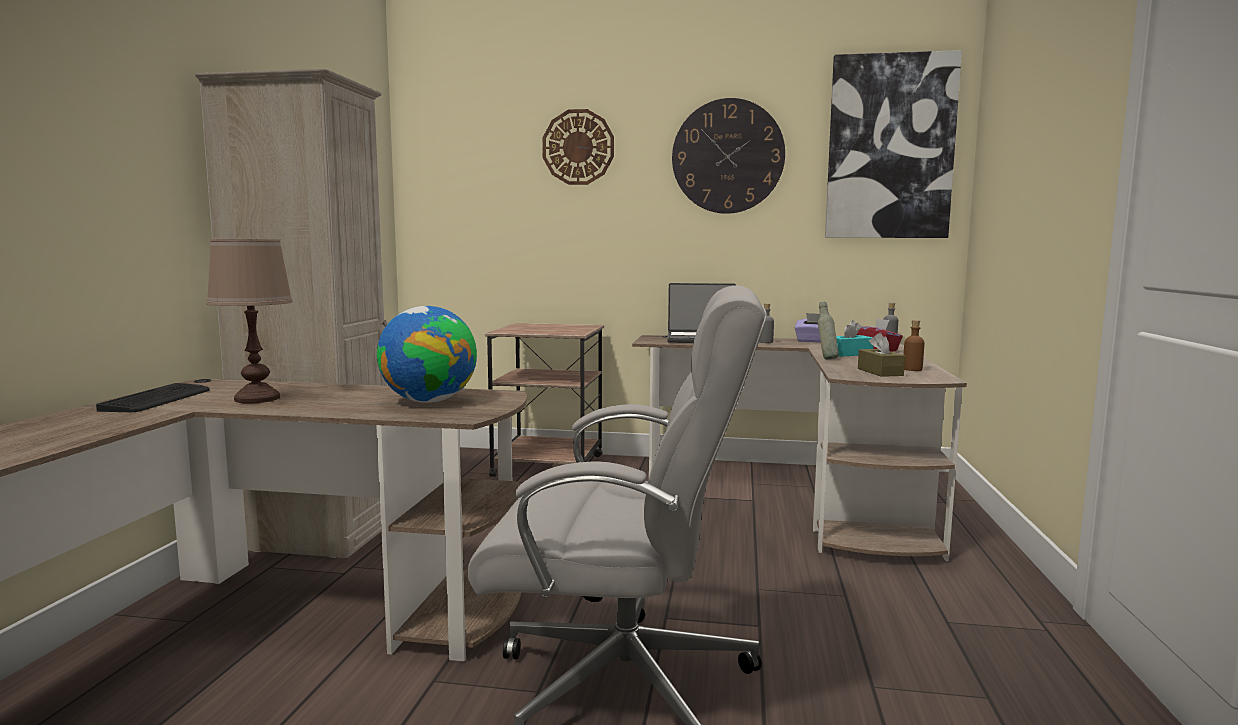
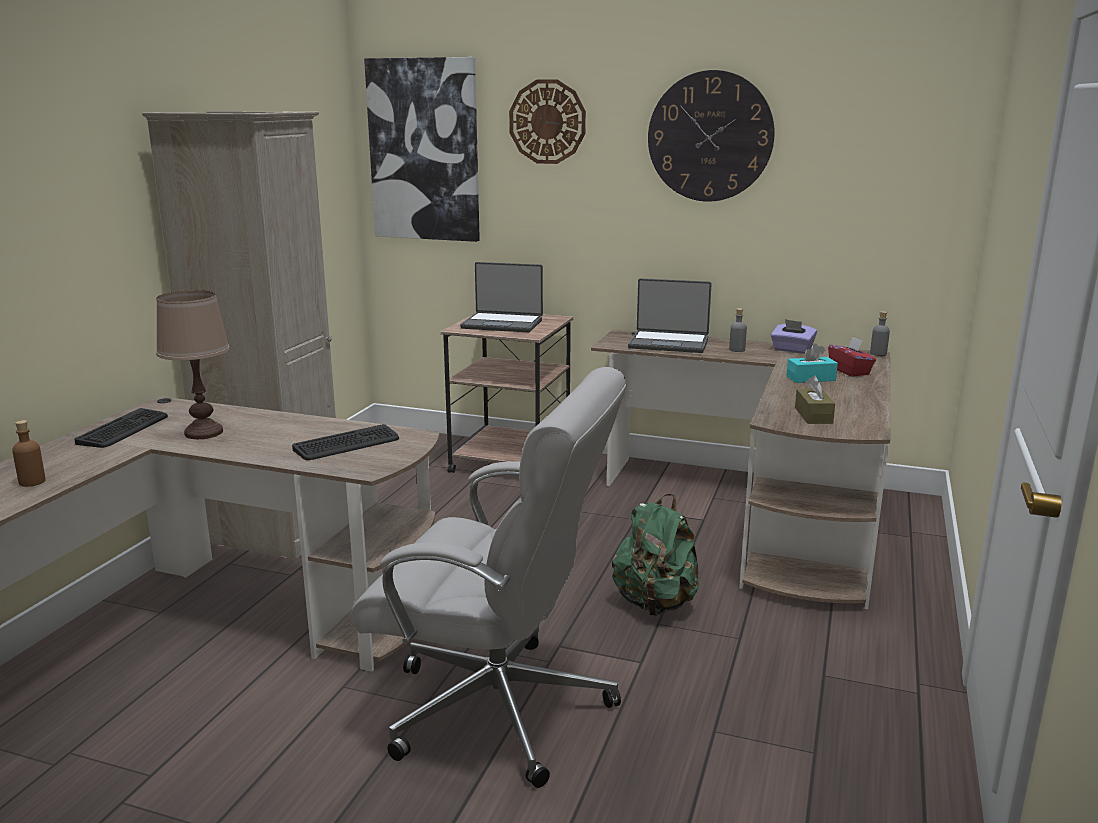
camera: 10 degrees right, 10 degrees up
globe [377,306,477,403] -> keyboard [292,424,399,460]
grey bottle [818,302,839,360] -> none
picture [825,50,962,238] -> picture moved to [364,57,480,242]
brown bottle [903,320,925,371] -> brown bottle moved to [12,420,46,487]
none -> laptop [460,262,543,332]
none -> green backpack [612,494,699,616]

